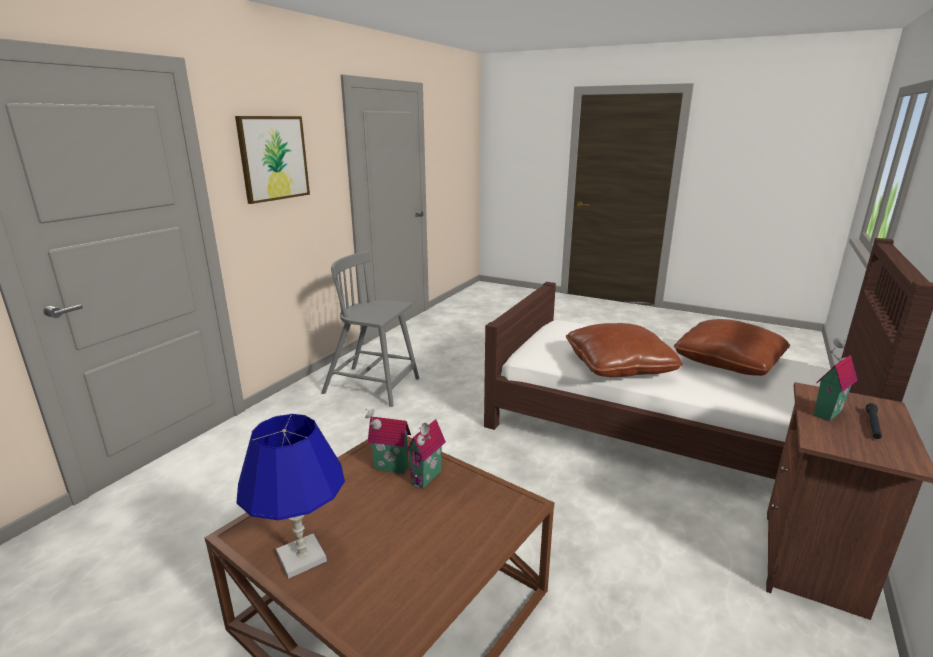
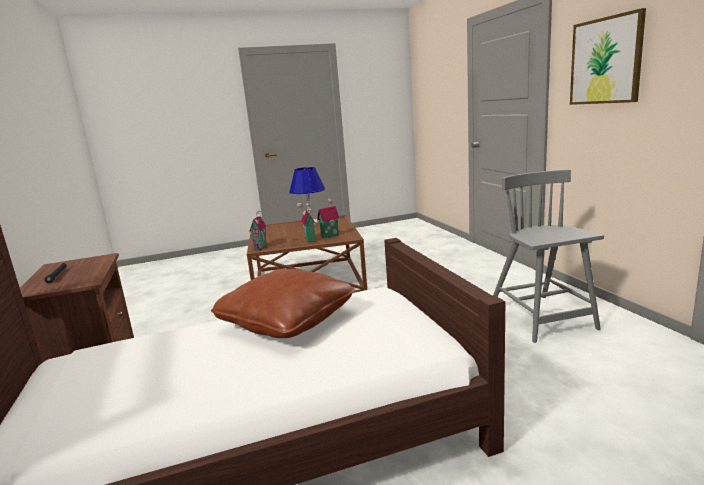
camera: 135 degrees right, 5 degrees down
grey chair [321,251,419,407] -> grey chair turned 75 degrees counterclockwise [493,169,604,343]
brown pillow [674,319,790,376] -> none
toy house [814,338,858,421] -> toy house moved to [249,211,266,250]

